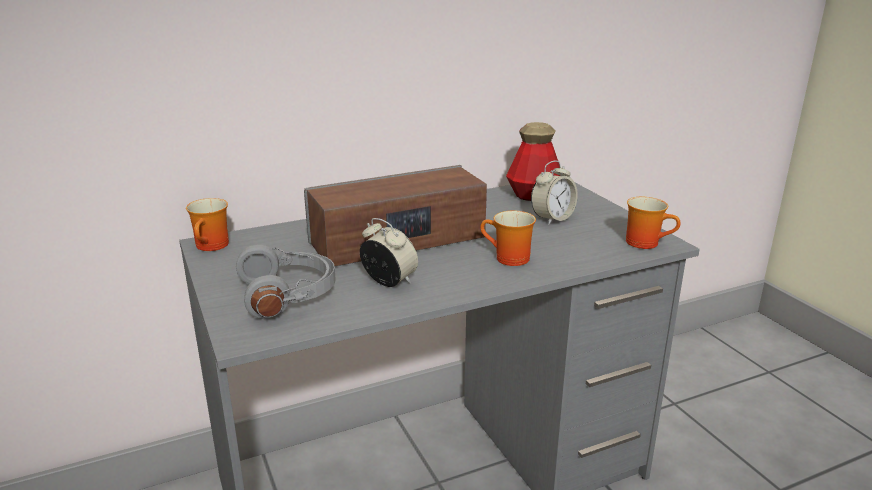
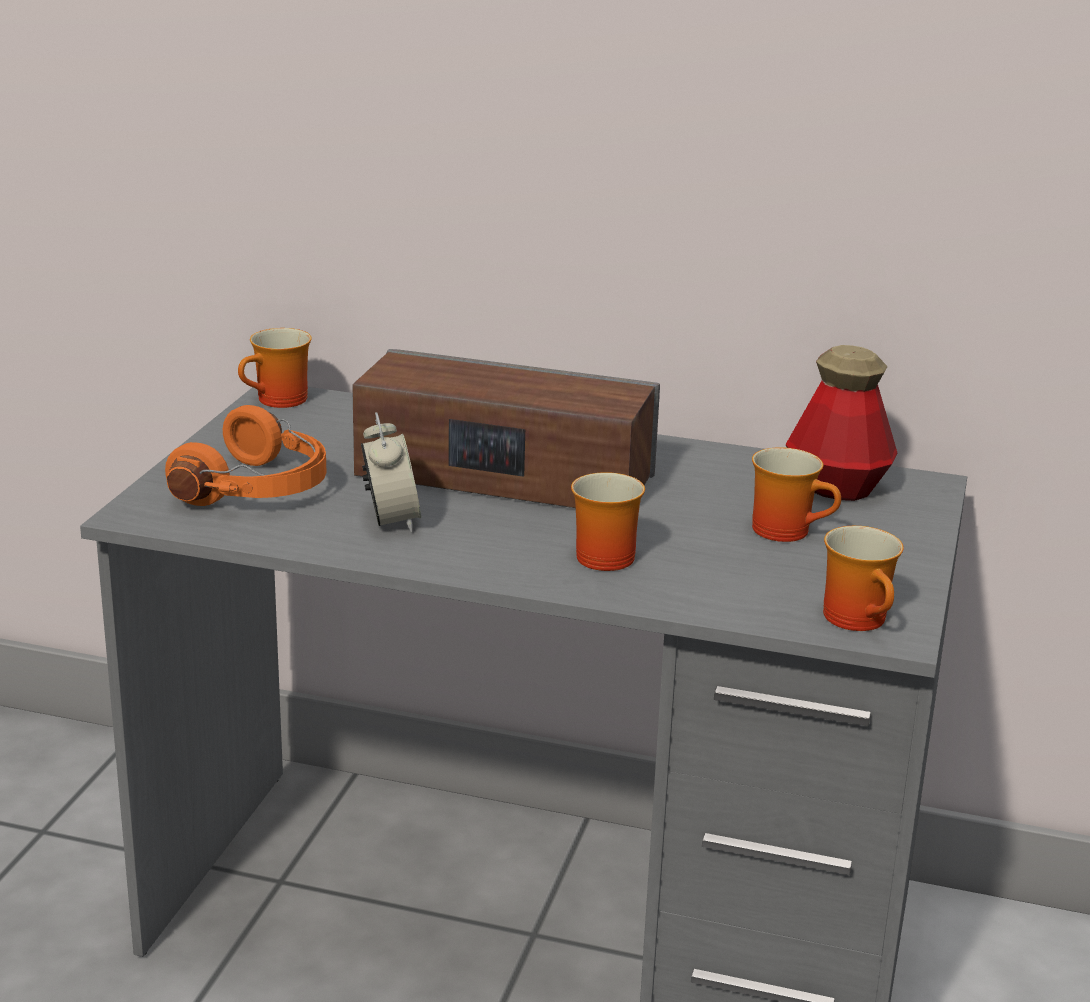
camera: 40 degrees right, 0 degrees up
grey headphones [236,245,336,319] -> orange headphones [165,405,326,506]
alarm clock [531,161,578,225] -> mug [752,447,841,542]

